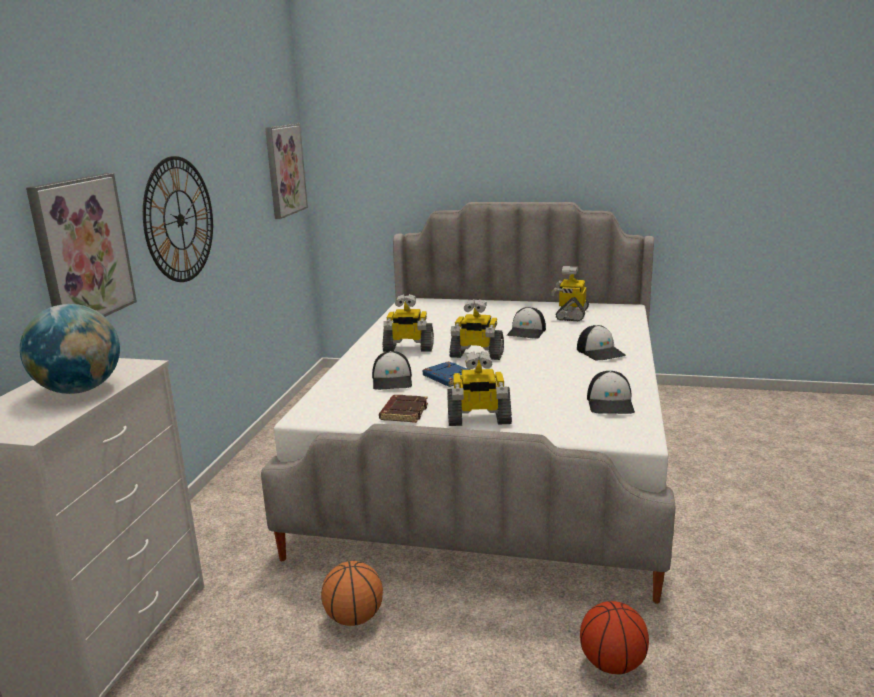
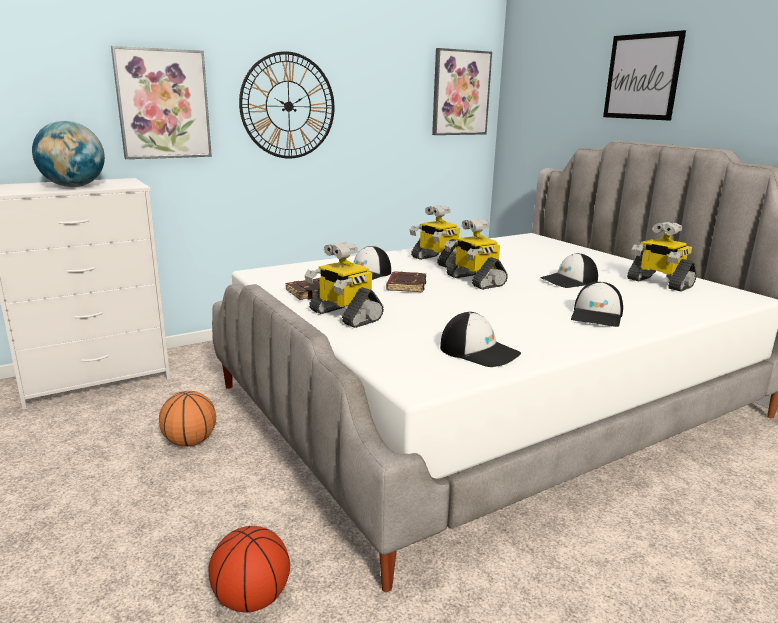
camera: 45 degrees right, 0 degrees up
blue book [423,361,470,387] -> brown book [386,272,426,293]
toy robot [551,266,589,321] -> toy robot turned 105 degrees counterclockwise [627,222,697,292]
cap [587,371,635,414] -> cap turned 105 degrees counterclockwise [440,312,521,367]
none -> picture [603,30,686,121]

